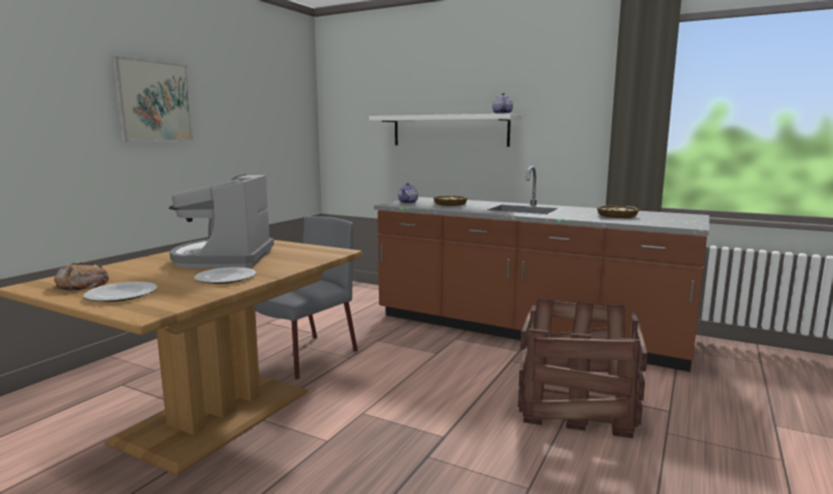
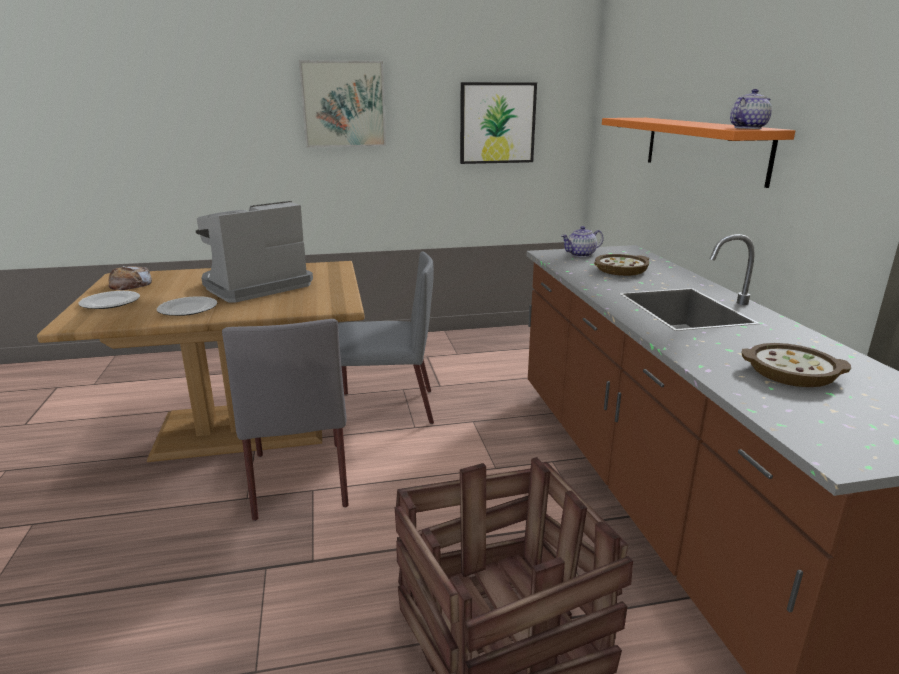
camera: 50 degrees right, 10 degrees up
white shelf [369,114,522,147] -> orange shelf [602,118,795,188]
none -> grey chair [222,319,349,521]
none -> picture [460,82,537,164]

